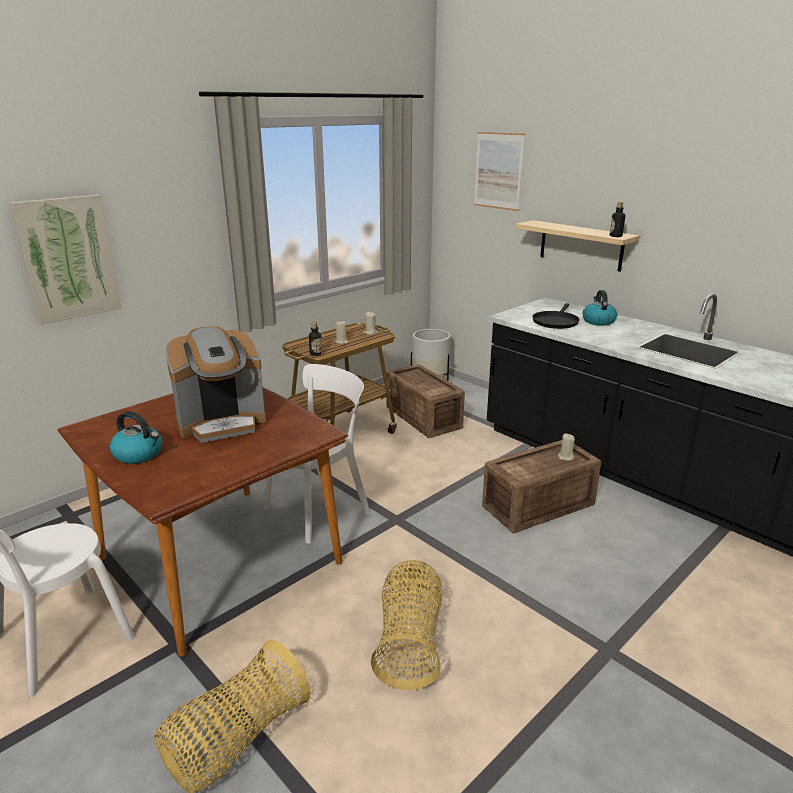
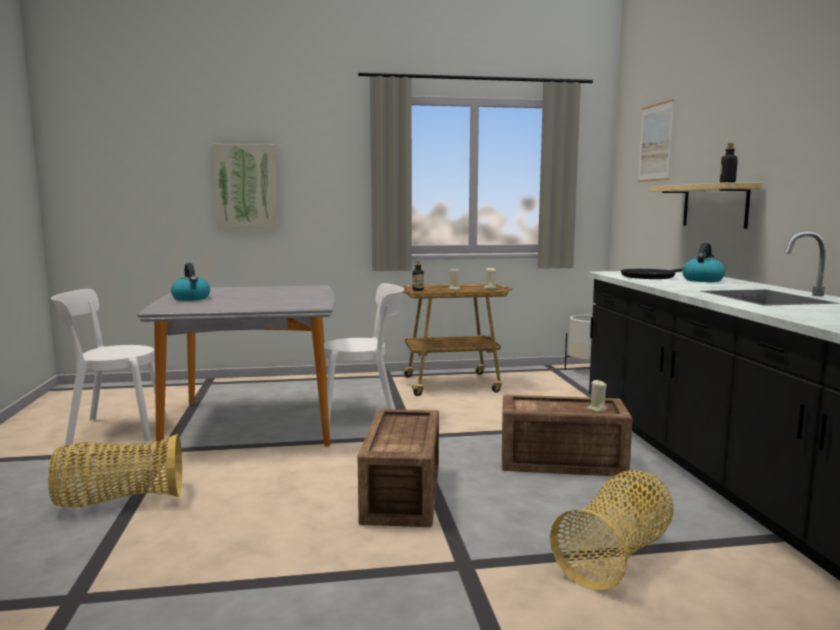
camera: 35 degrees right, 15 degrees down
brown dining table [57,387,348,657] -> grey dining table [137,285,335,455]
coffee machine [165,326,266,443] -> none
basket [371,560,443,690] -> basket moved to [550,470,673,591]
crate [386,364,465,438] -> crate moved to [357,409,439,527]

